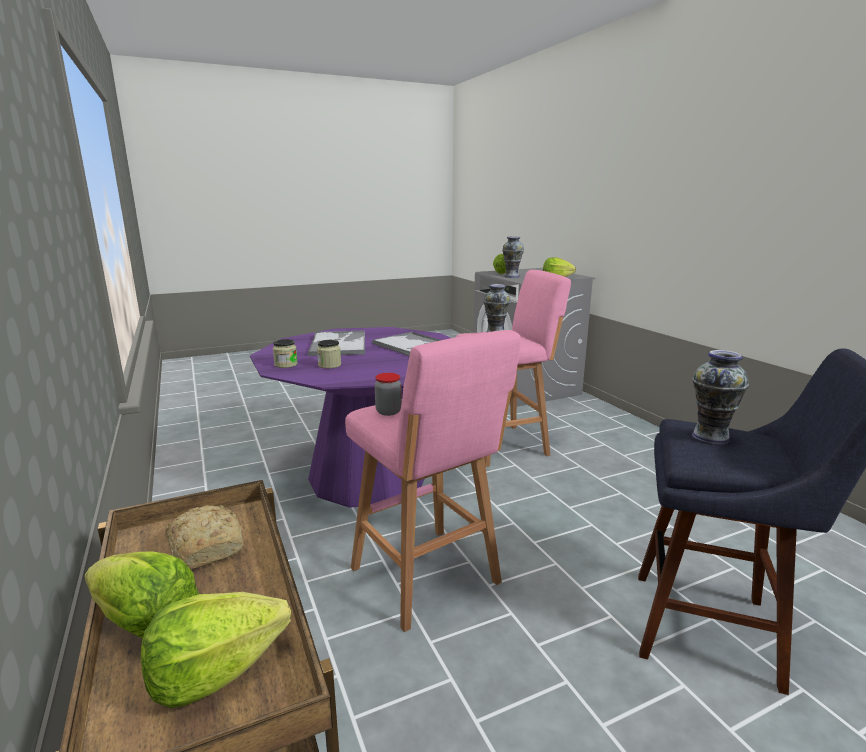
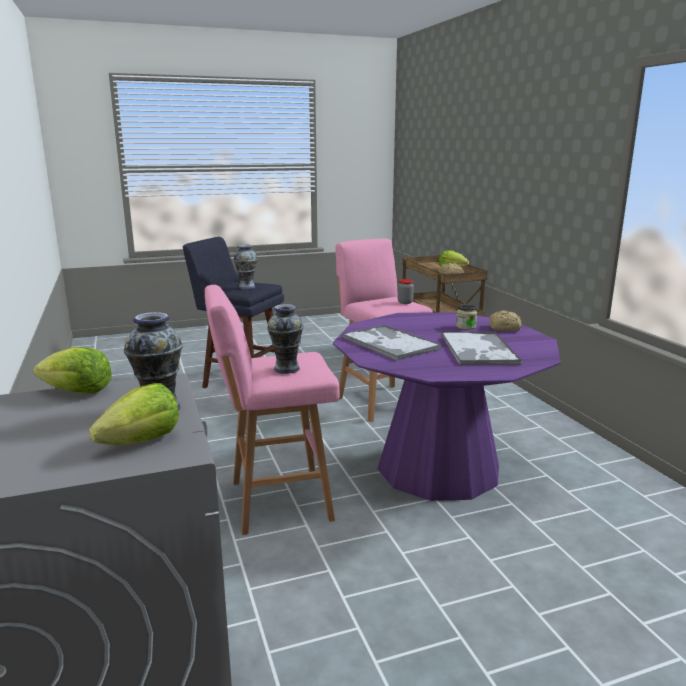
camera: 175 degrees left, 0 degrees up
lettuce [141,592,291,708] -> none
jar [273,339,298,368] -> bread [489,310,522,331]

